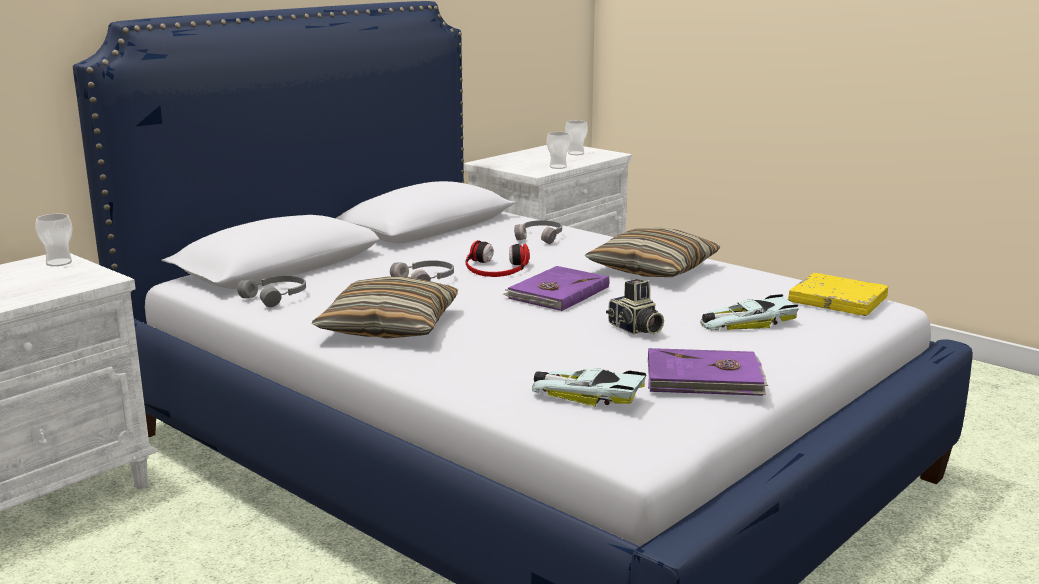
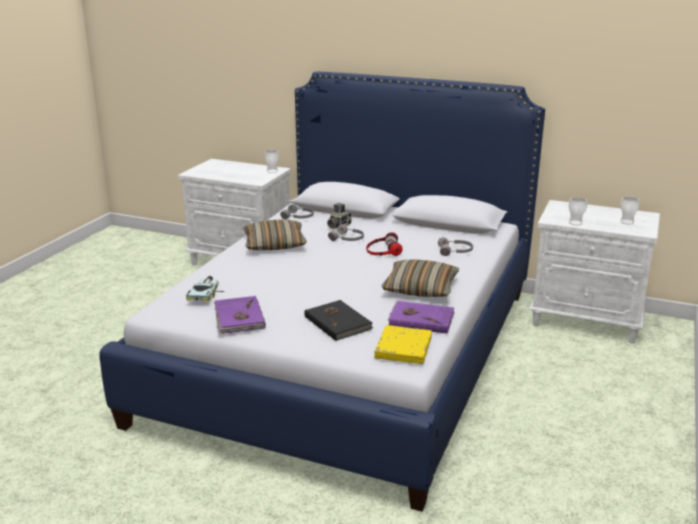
camera: 70 degrees right, 5 degrees up
purple book [503,266,610,311] -> purple book moved to [388,301,455,334]
camera [606,279,664,335] -> camera moved to [327,203,352,229]
toy car [700,294,799,331] -> black book [304,300,373,341]

